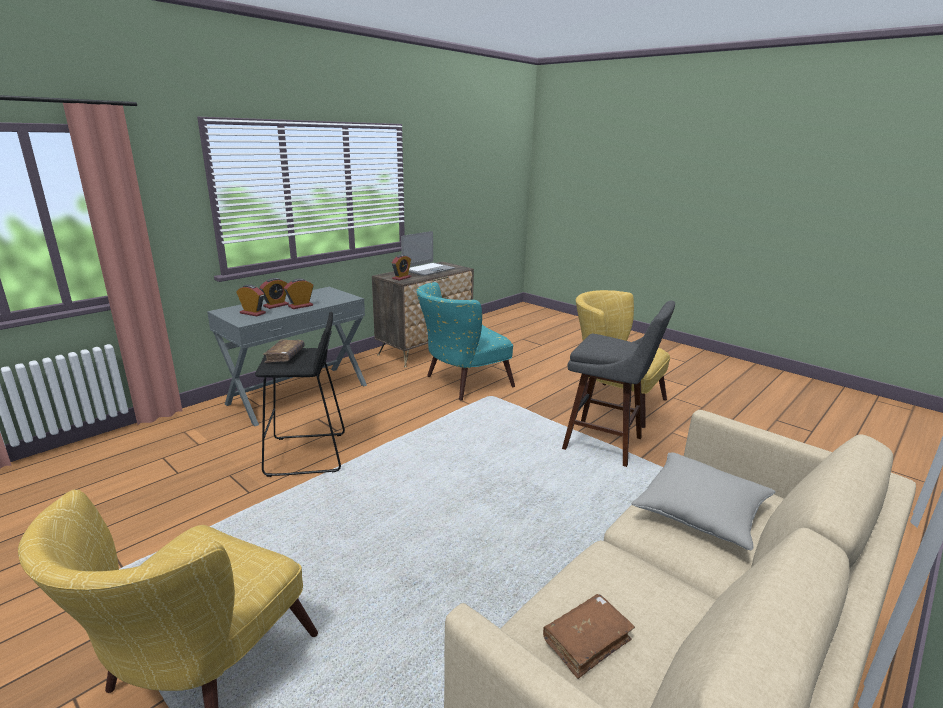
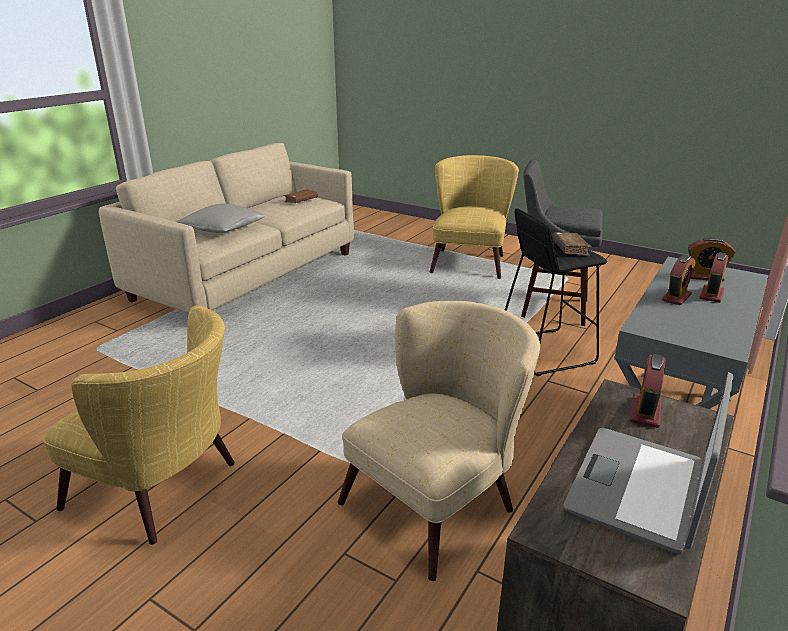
camera: 170 degrees right, 5 degrees up
turquoise armchair [416,282,515,400] -> beige armchair [338,301,540,581]
grey stool [562,300,675,467] -> grey stool moved to [521,159,603,326]

